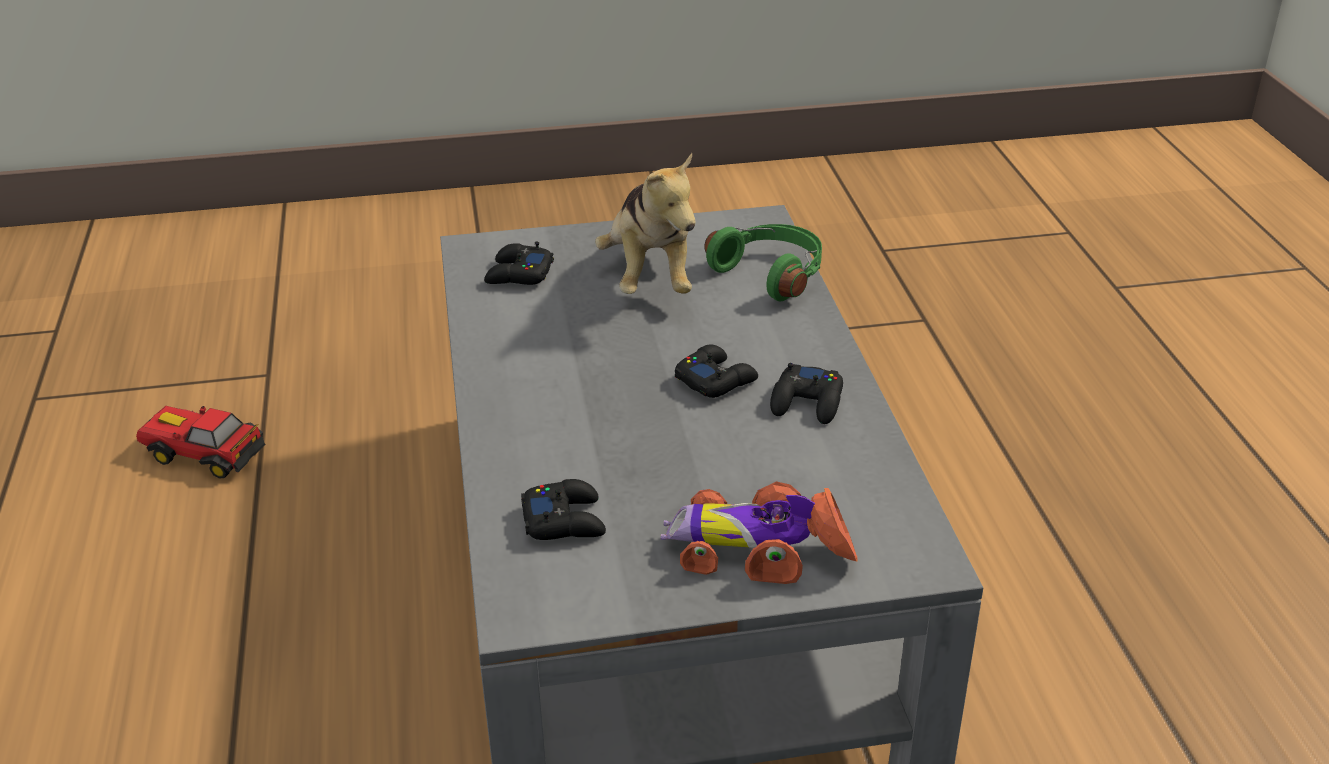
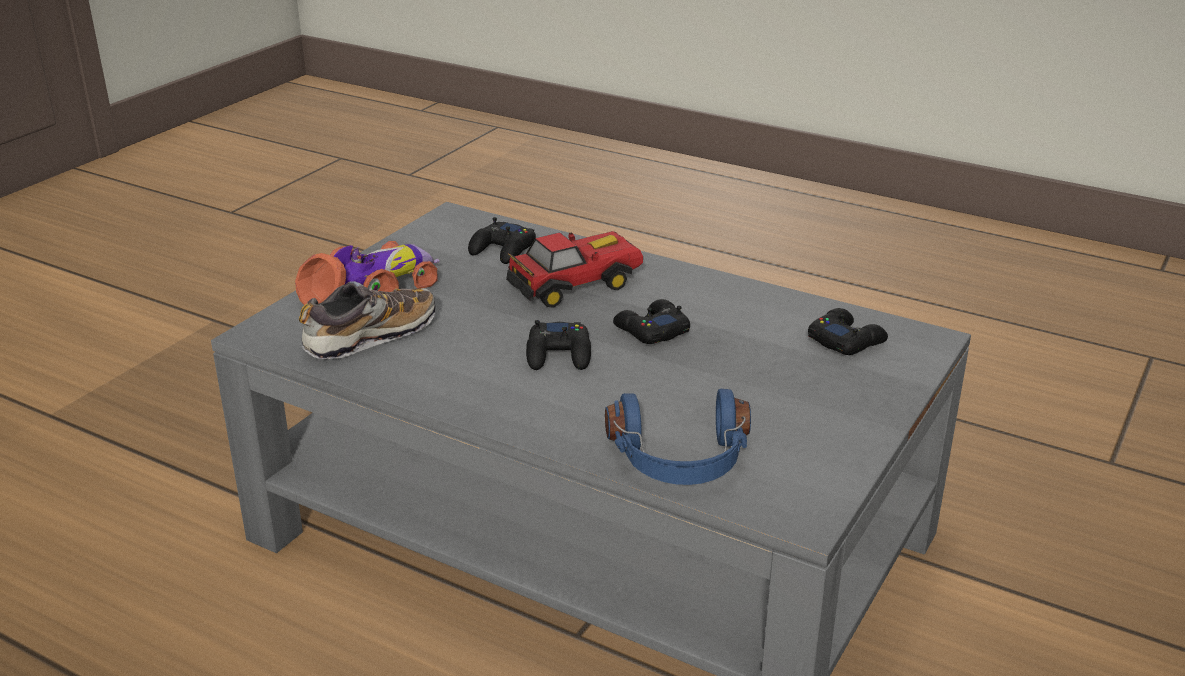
camera: 130 degrees right, 5 degrees down
toy car [136,406,265,479] -> toy car moved to [506,231,643,308]
plush toy [595,153,696,294] -> none
green headphones [704,224,822,301] -> blue headphones [605,389,751,485]
black game controller [770,363,843,424] -> black game controller moved to [613,299,690,344]
none -> shoe [299,281,435,359]

